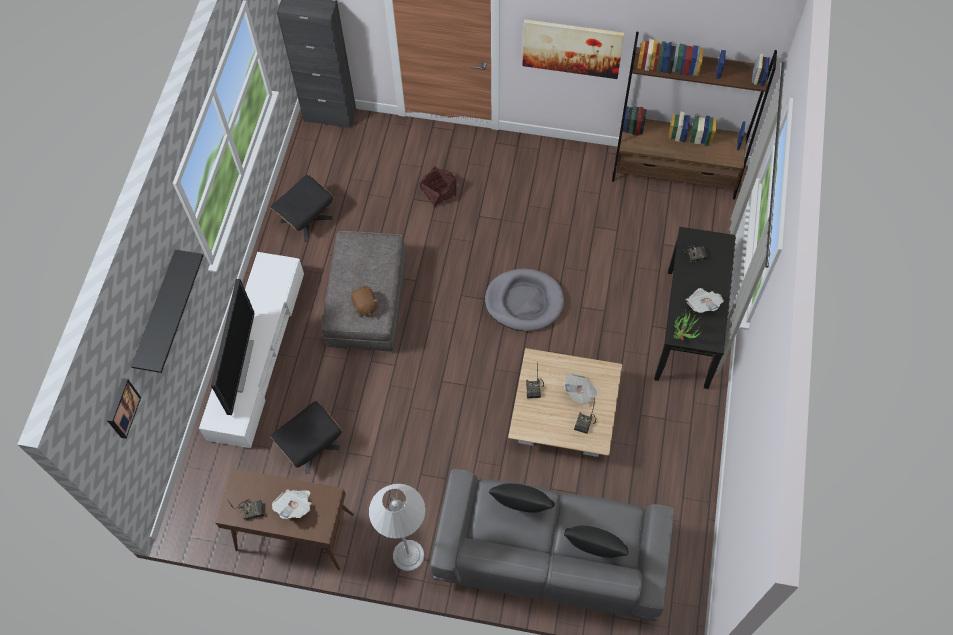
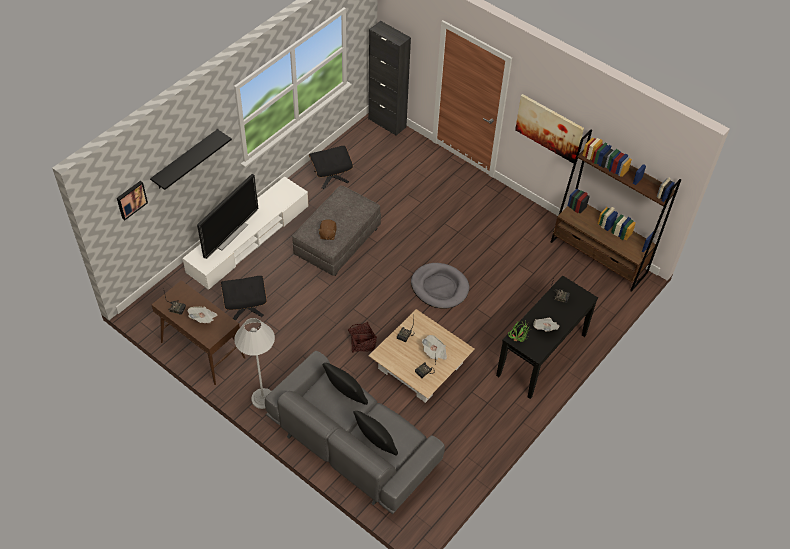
camera: 25 degrees right, 10 degrees down
basket [420,166,456,207] -> basket moved to [348,322,377,353]

